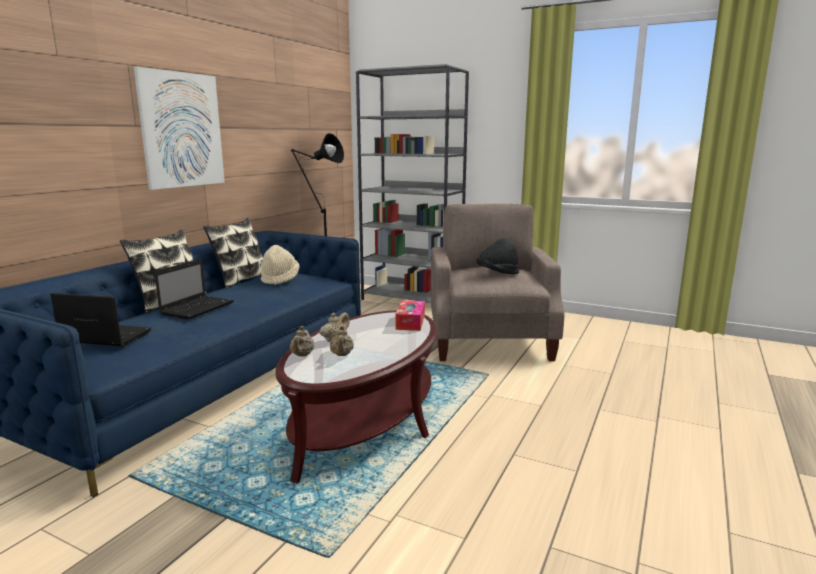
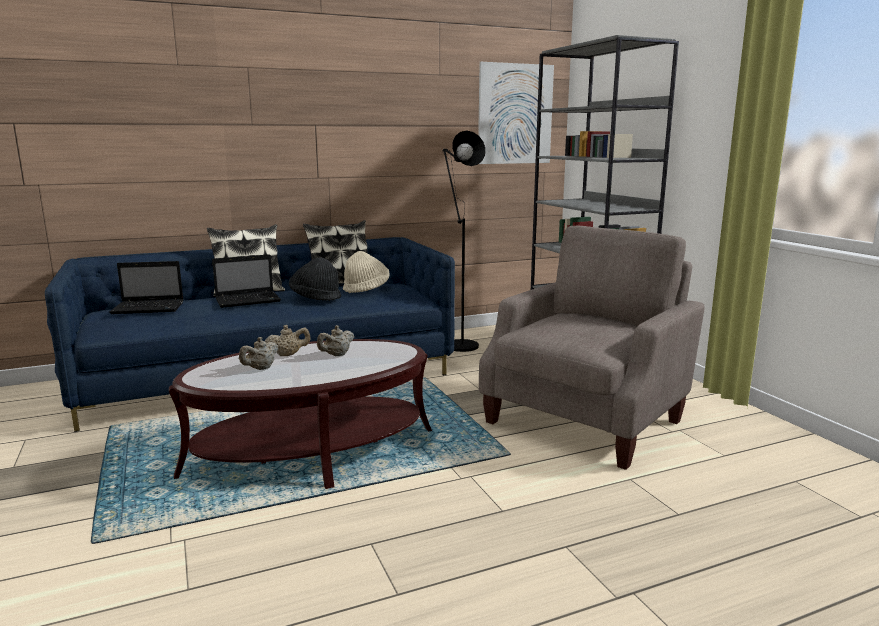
camera: 40 degrees right, 0 degrees up
laptop [50,293,152,346] -> laptop turned 120 degrees clockwise [109,261,184,314]
picture [134,66,225,190] -> picture moved to [478,62,554,164]
beige teapot [290,326,314,356] -> beige teapot moved to [317,325,354,356]
tissue box [395,300,425,331] -> none
black hat [477,238,519,274] -> black hat moved to [289,257,342,301]

